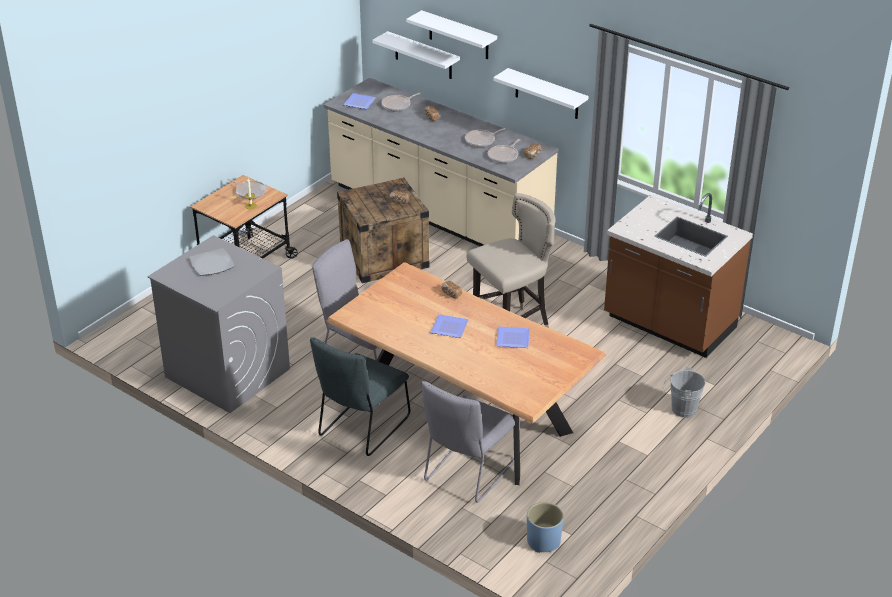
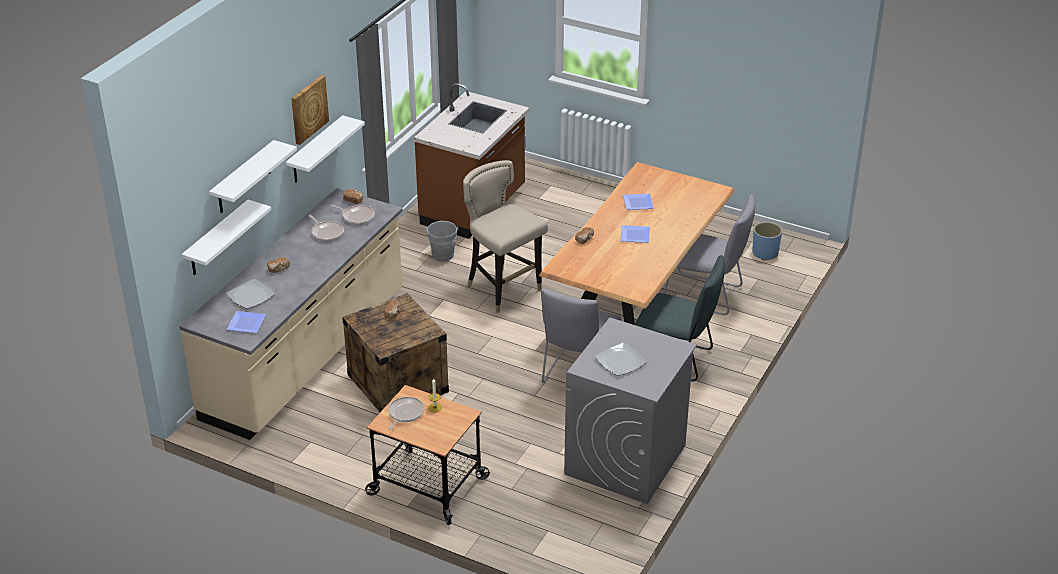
camera: 100 degrees left, 0 degrees up
frying pan [381,93,421,111] -> plate [226,279,275,309]
grey bucket [663,367,706,418] -> grey bucket moved to [426,221,458,262]
none -> picture [291,75,329,145]

